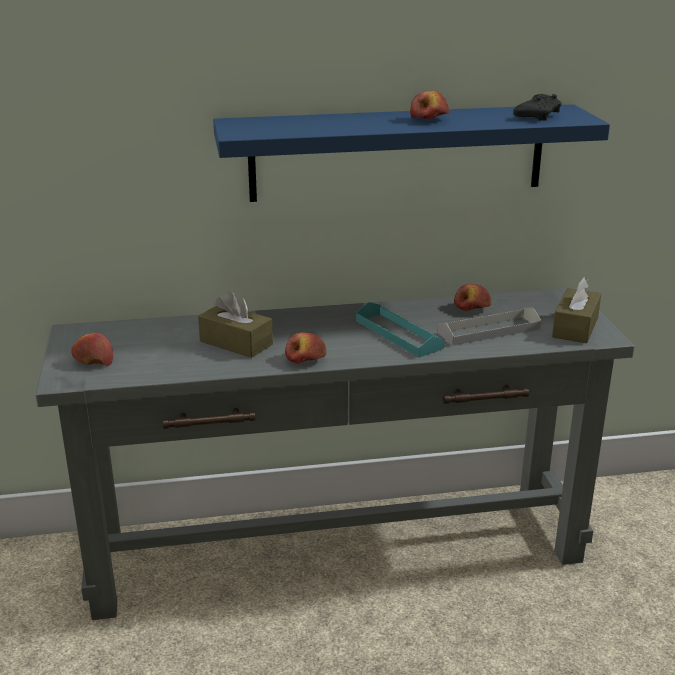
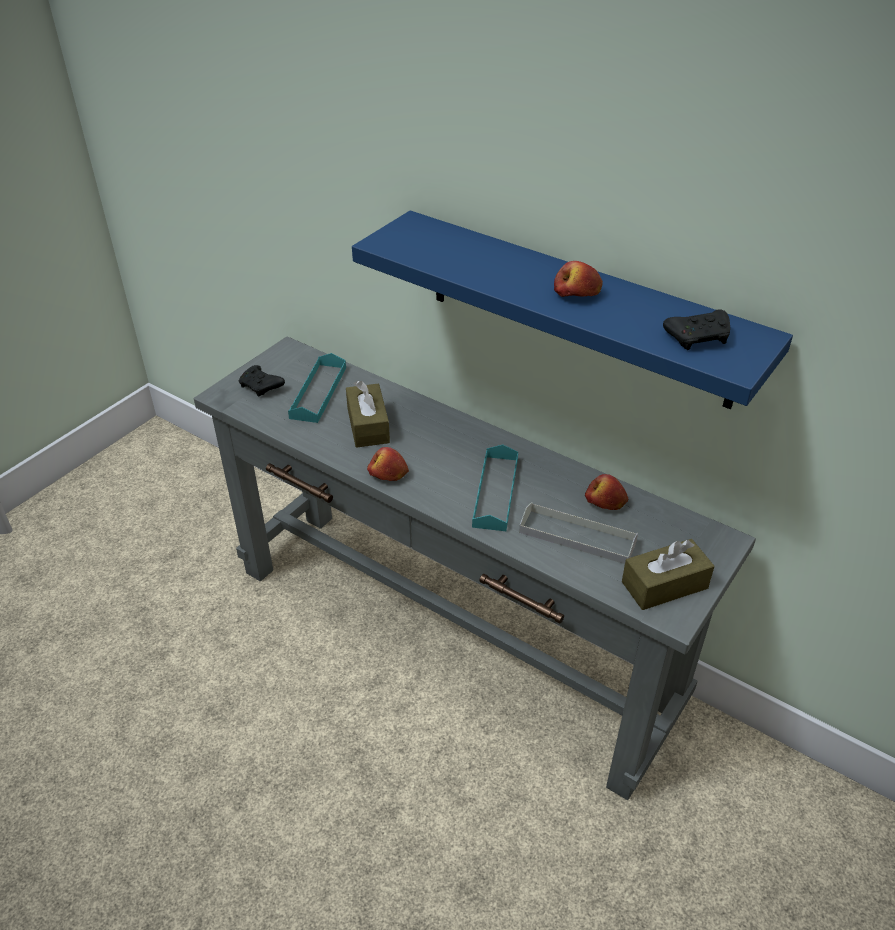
camera: 45 degrees right, 15 degrees up
apple [71,333,114,366] -> black game controller [239,365,285,396]
none -> turquoise tray [288,353,346,423]

